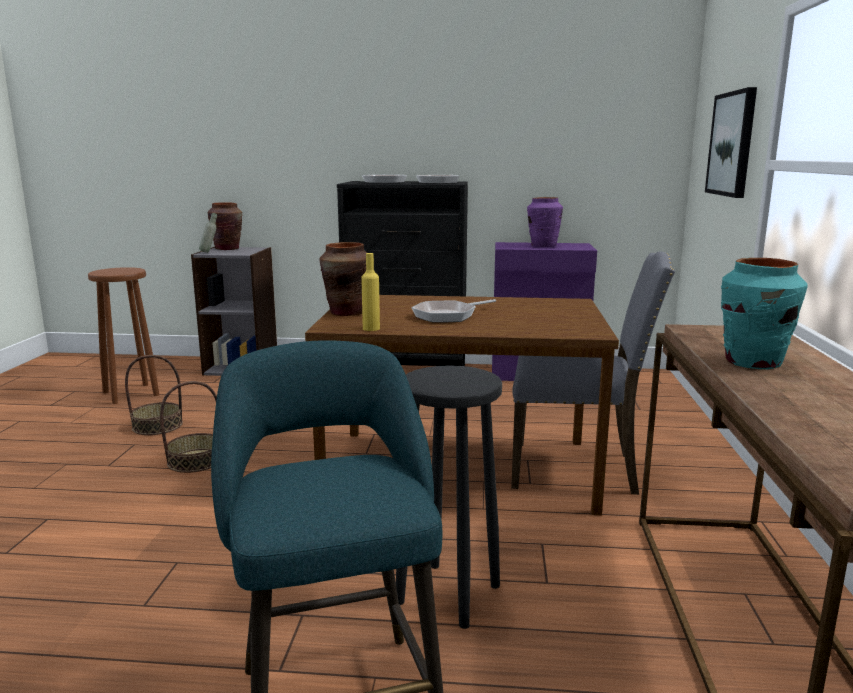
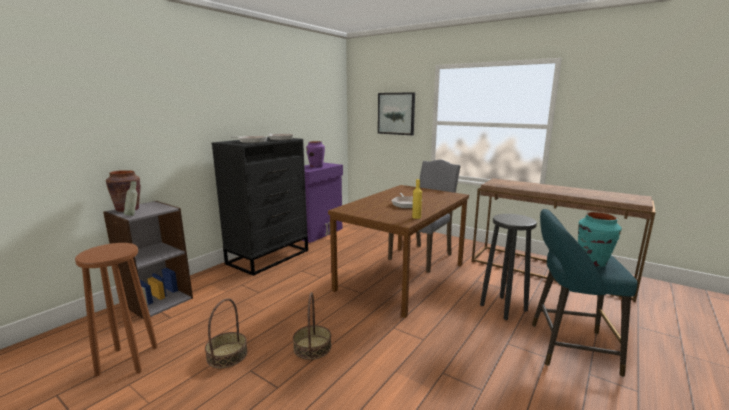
camera: 60 degrees left, 0 degrees up
brown vase [320,242,367,316] -> none
turquoise vase [721,258,808,369] -> turquoise vase moved to [578,212,622,267]

